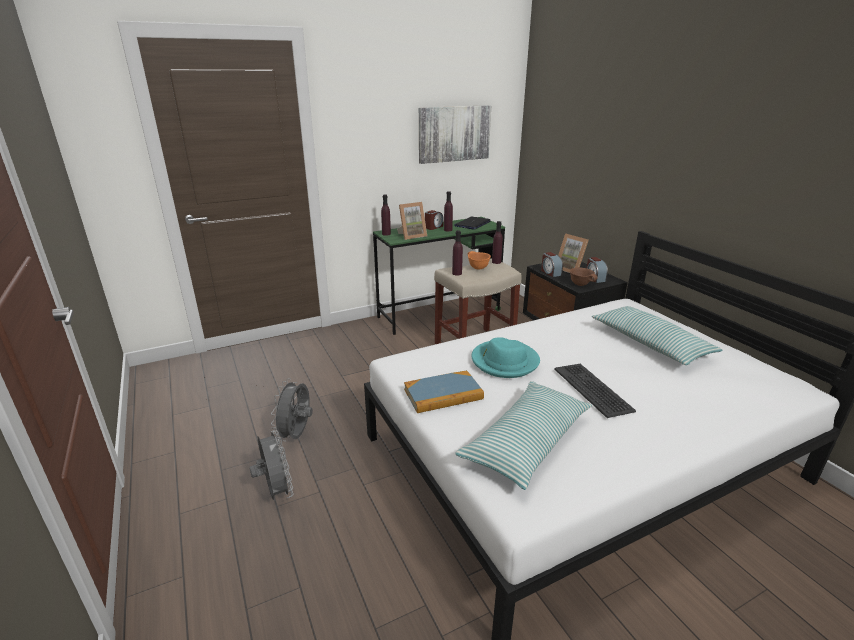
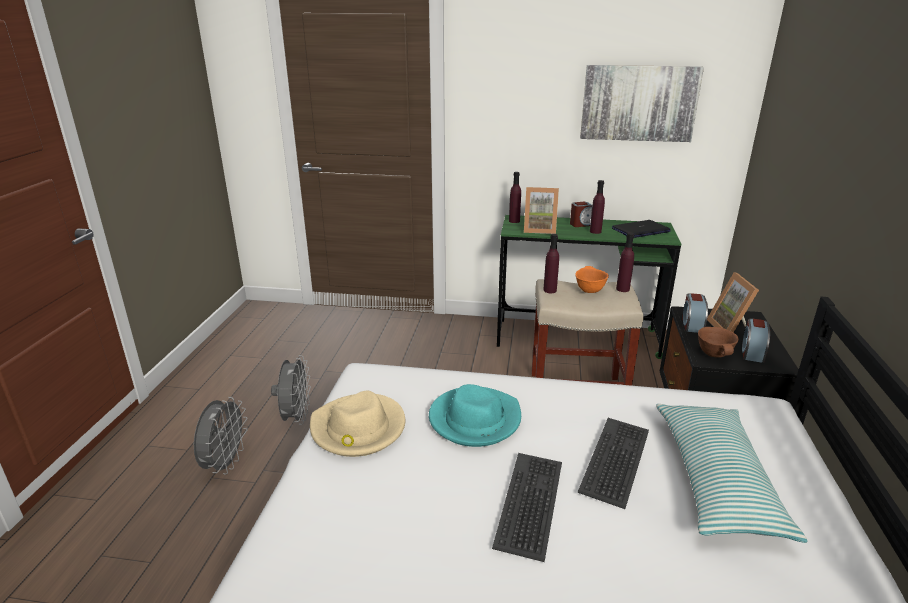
camera: 35 degrees right, 0 degrees up
grey fan [271,378,313,441] -> grey fan turned 135 degrees clockwise [271,355,311,425]
book [404,370,484,413] -> beige hat [310,391,405,457]
pillow [455,381,592,490] -> none
none -> keyboard [578,418,649,509]

